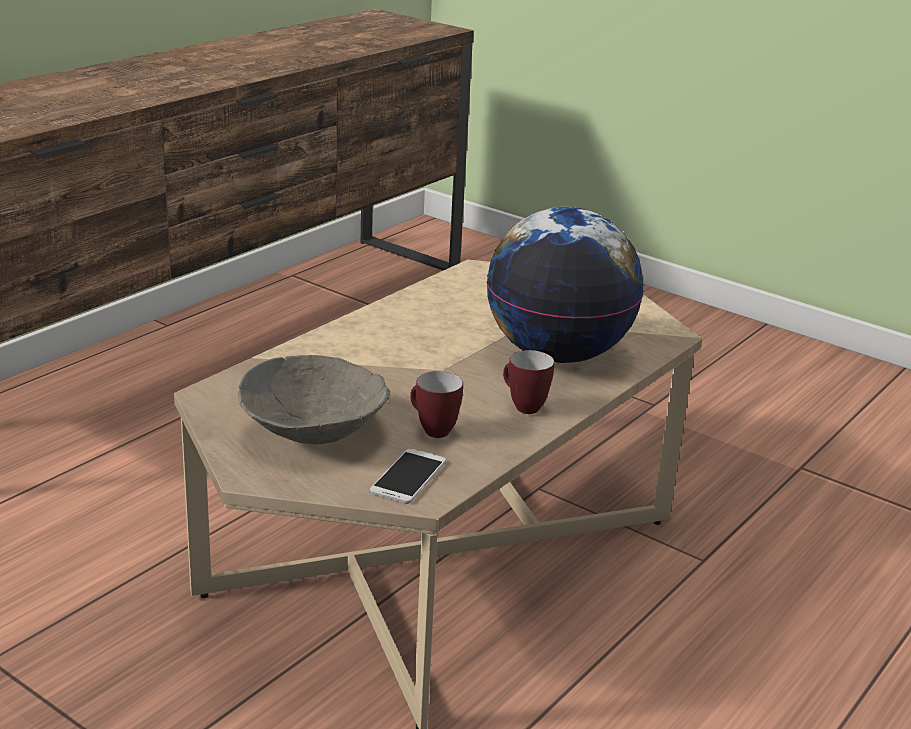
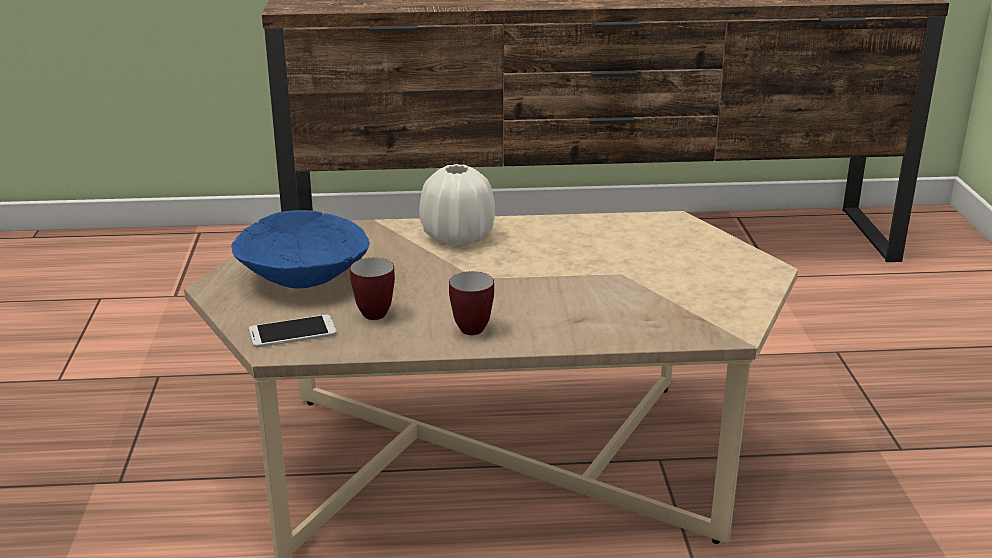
camera: 50 degrees right, 0 degrees up
grey bowl [238,355,390,445] -> blue bowl [231,210,369,289]
globe [486,207,644,363] -> none
none -> white vase [419,164,495,246]

